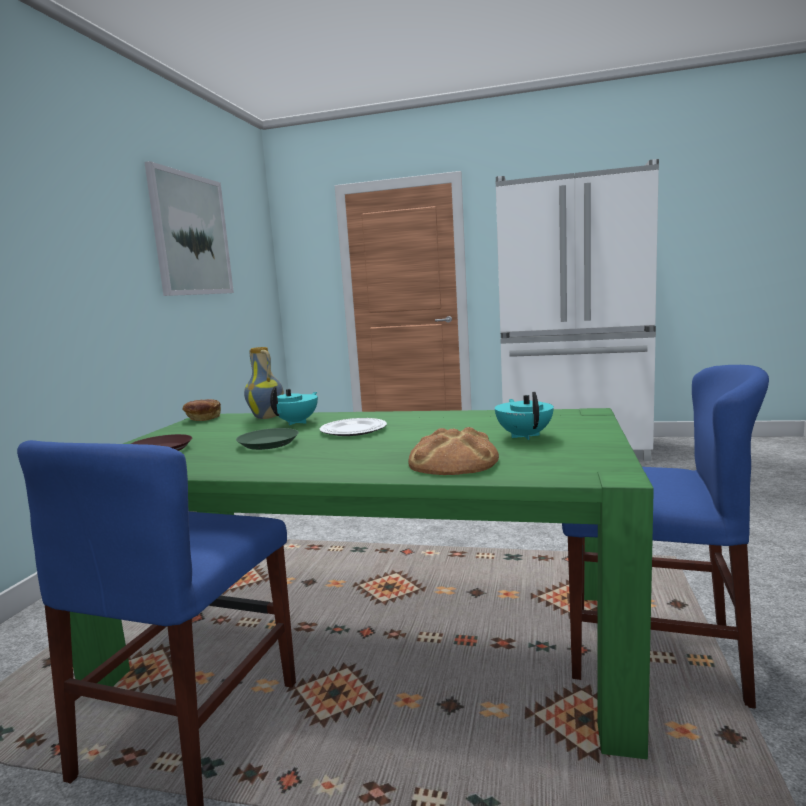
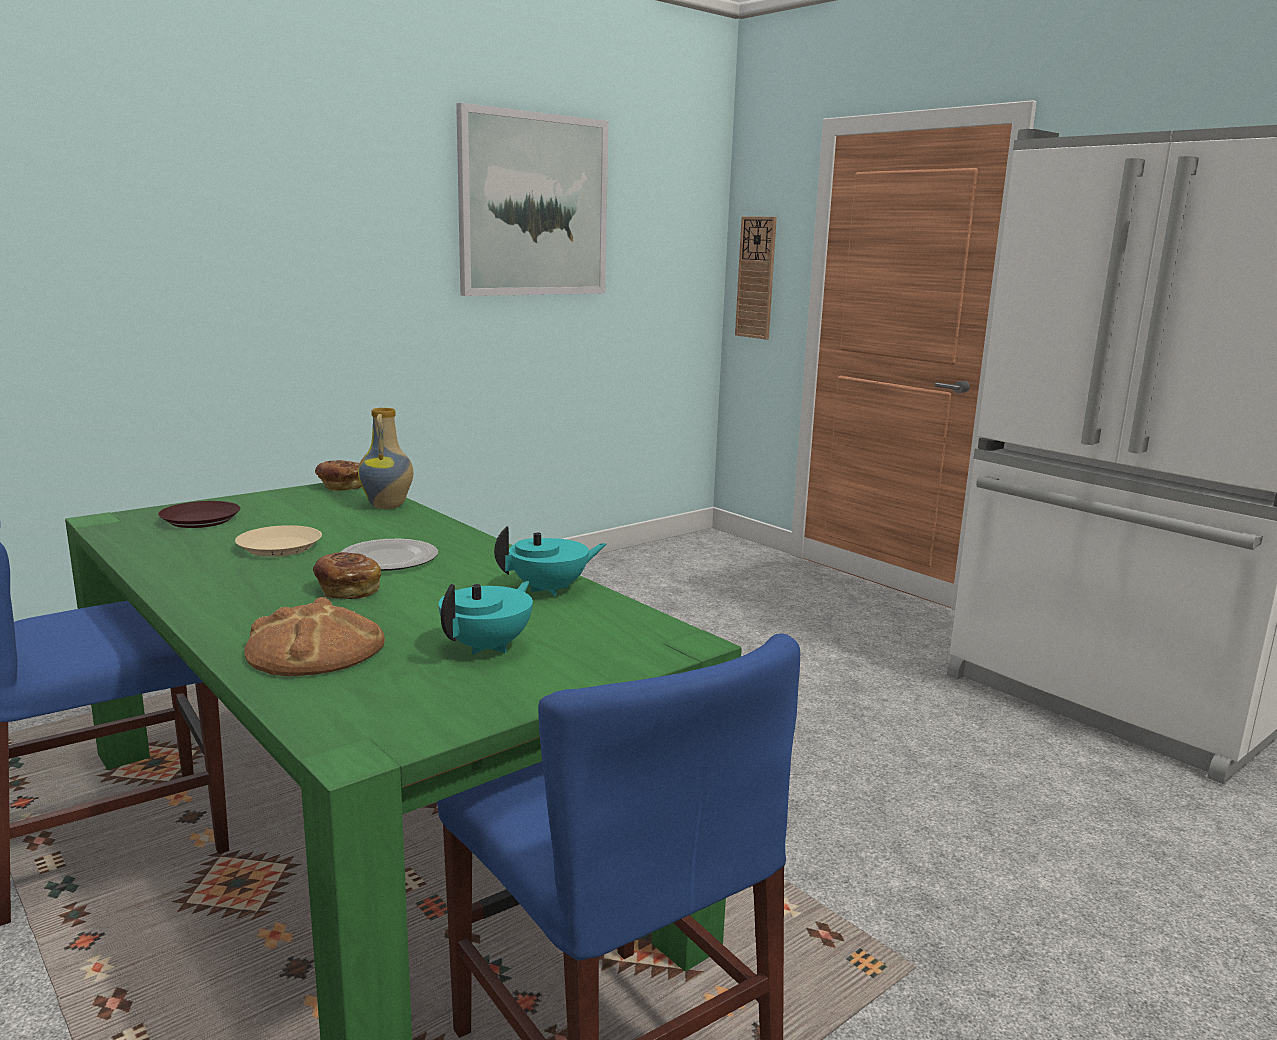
camera: 35 degrees right, 5 degrees up
green plate [236,428,299,450] -> beige plate [235,525,322,557]
turquoise teapot [270,386,318,425] -> turquoise teapot moved to [494,526,606,597]
none -> bread [313,552,381,599]
none -> wall clock [735,216,777,340]

